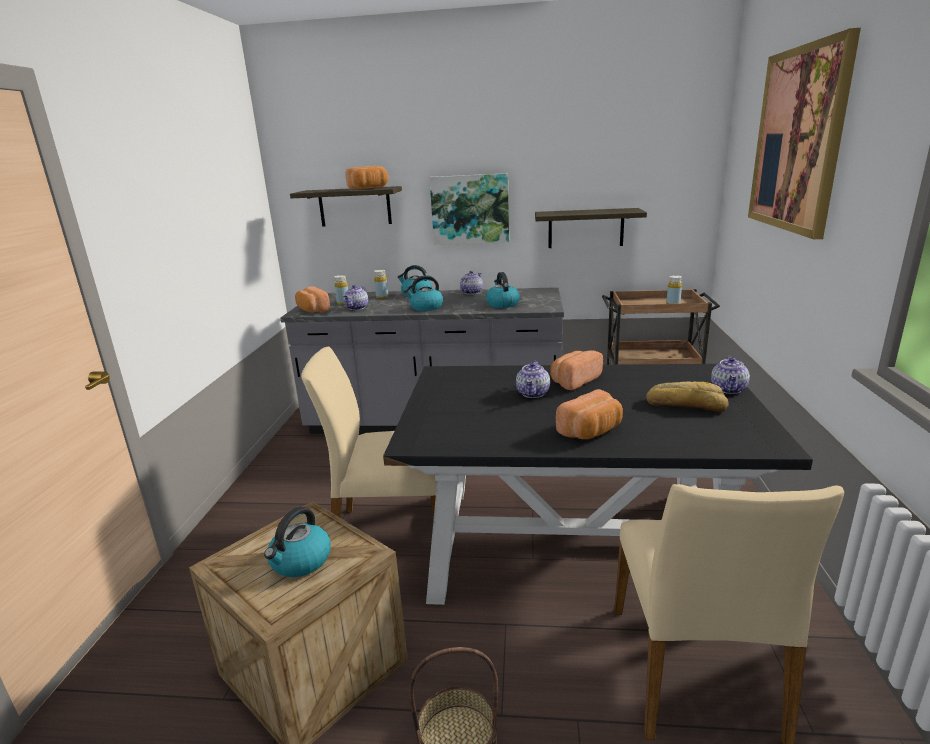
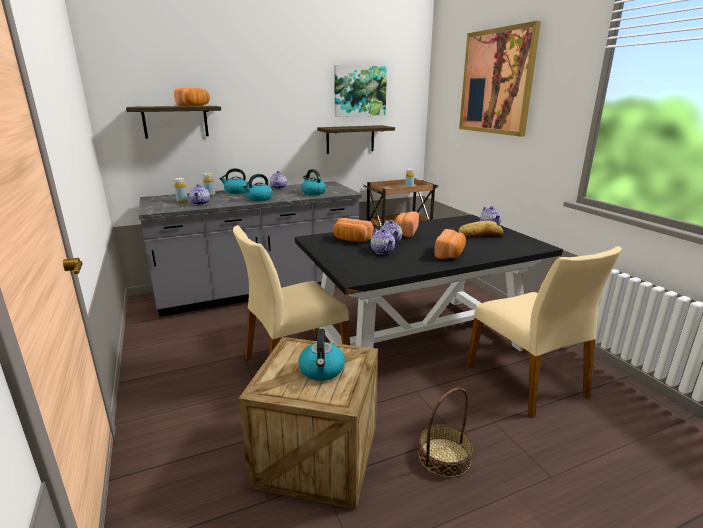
camera: 30 degrees left, 0 degrees up
bread [295,286,330,313] -> bread moved to [333,218,374,242]
picture [429,173,509,245] -> picture moved to [334,65,387,117]
none -> teapot [371,229,395,254]

